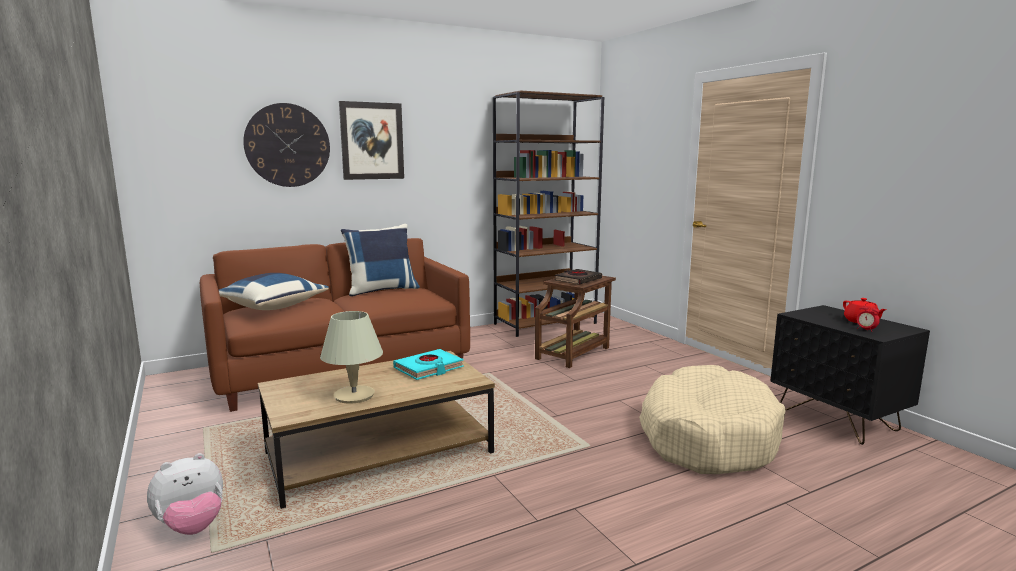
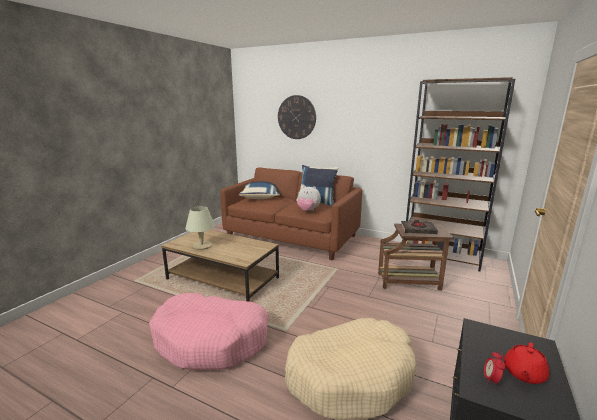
camera: 55 degrees right, 5 degrees up
plush toy [147,453,223,535] -> plush toy moved to [297,186,321,211]
picture [339,101,404,180] -> none
turquoise book [393,349,464,380] -> none
none -> pink dog bed [149,293,269,370]

